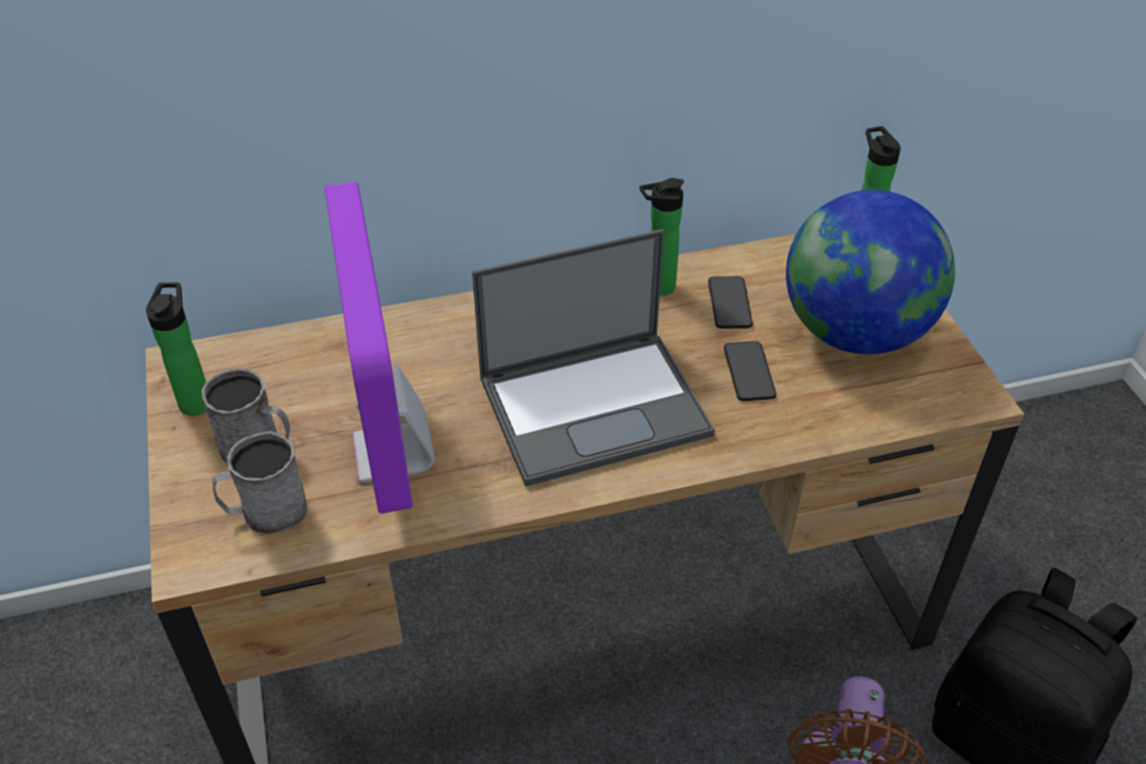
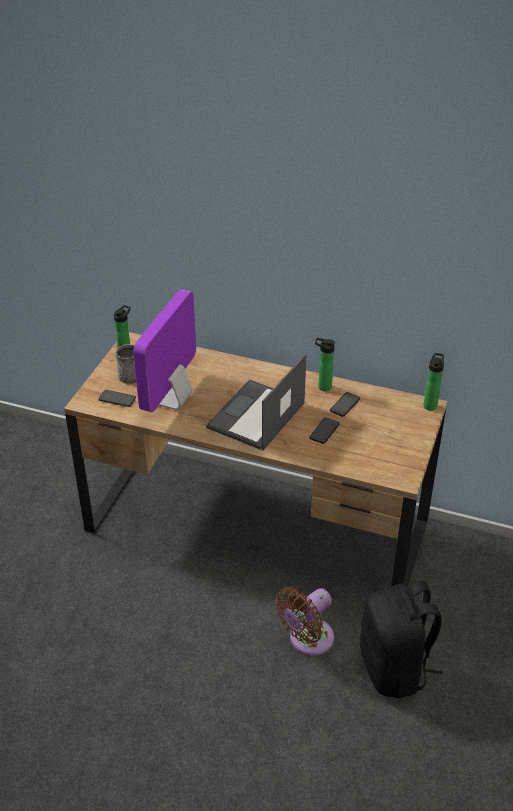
camera: 35 degrees right, 5 degrees down
grey mug [212,431,308,535] -> phone [99,390,136,407]
laptop [472,229,715,487] -> laptop turned 105 degrees clockwise [206,354,306,451]
globe [786,190,955,354] -> none

